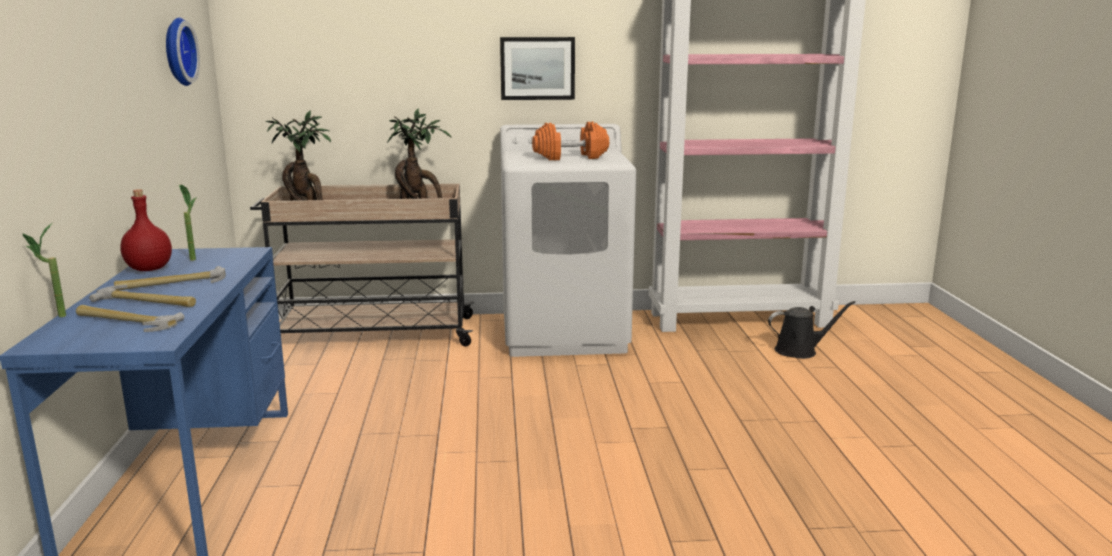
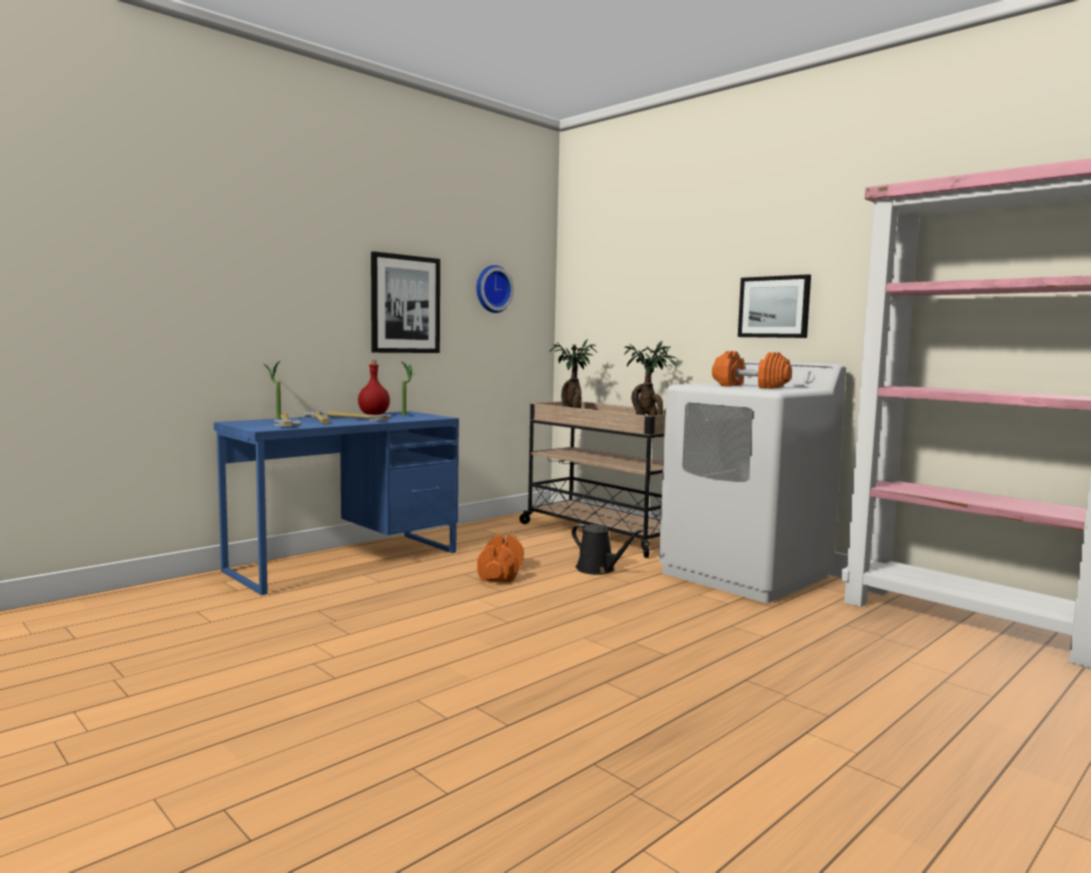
camera: 50 degrees right, 10 degrees down
black watering can [768,301,855,359] -> black watering can moved to [572,524,642,575]
none -> picture [371,251,440,353]
none -> orange dumbbell [477,534,524,582]

